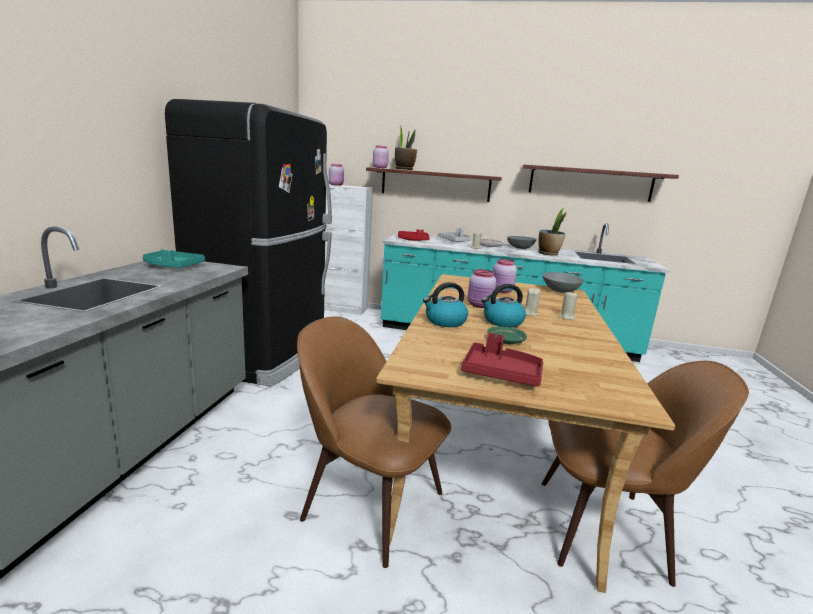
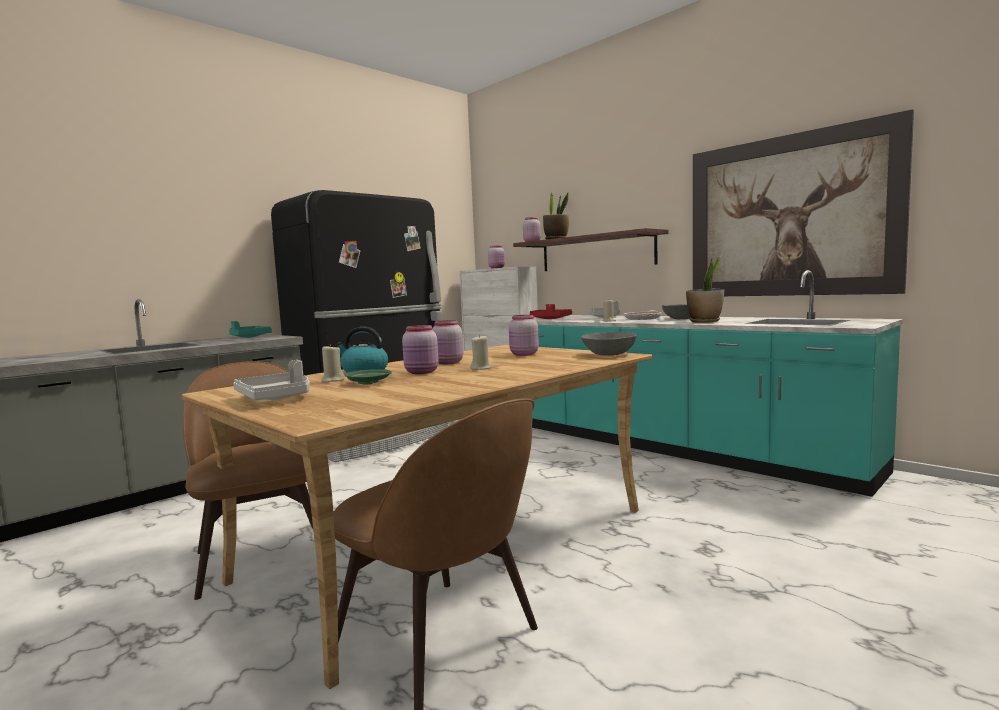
camera: 35 degrees right, 10 degrees down
red tray [461,333,543,386] -> grey tray [233,360,310,400]
kettle [481,284,526,327] -> pink jar [402,325,439,374]
shelf [522,165,679,202] -> picture [693,109,914,296]
beige candle [559,292,578,320] -> beige candle moved to [321,344,345,383]

